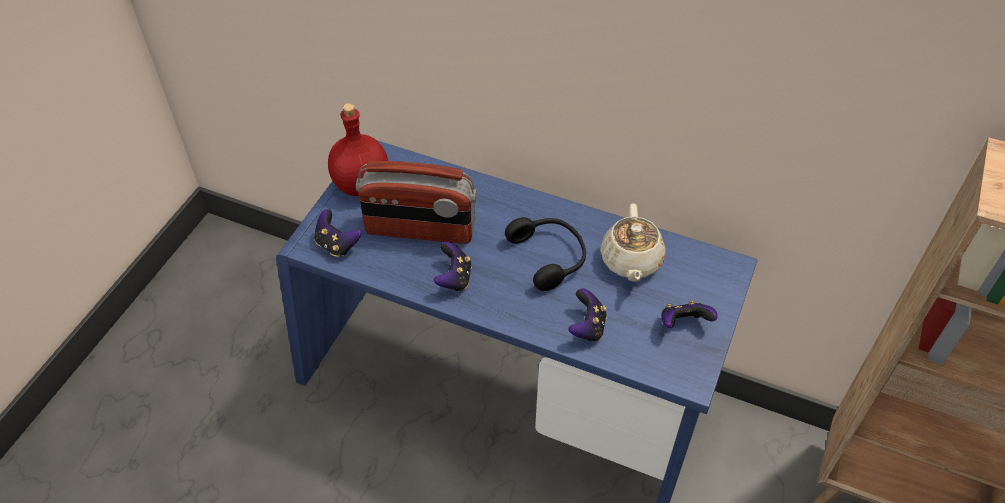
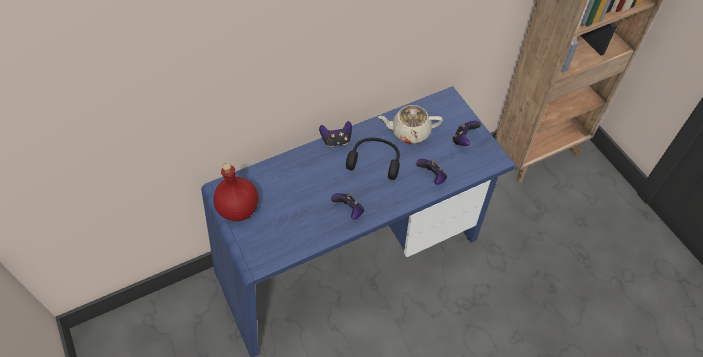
camera: 50 degrees left, 5 degrees up
game controller [314,209,362,257] -> game controller moved to [319,121,352,147]
radio [356,161,477,244] -> none
beige teapot [600,203,666,282] -> beige teapot turned 135 degrees clockwise [378,105,443,144]

